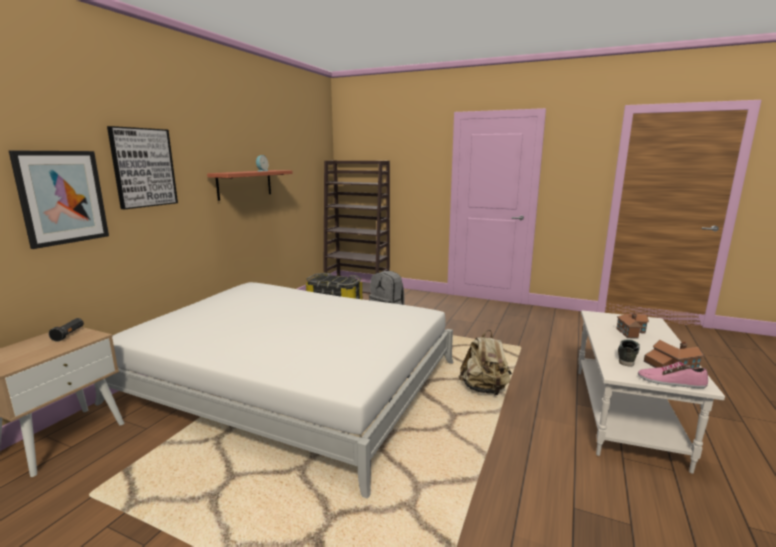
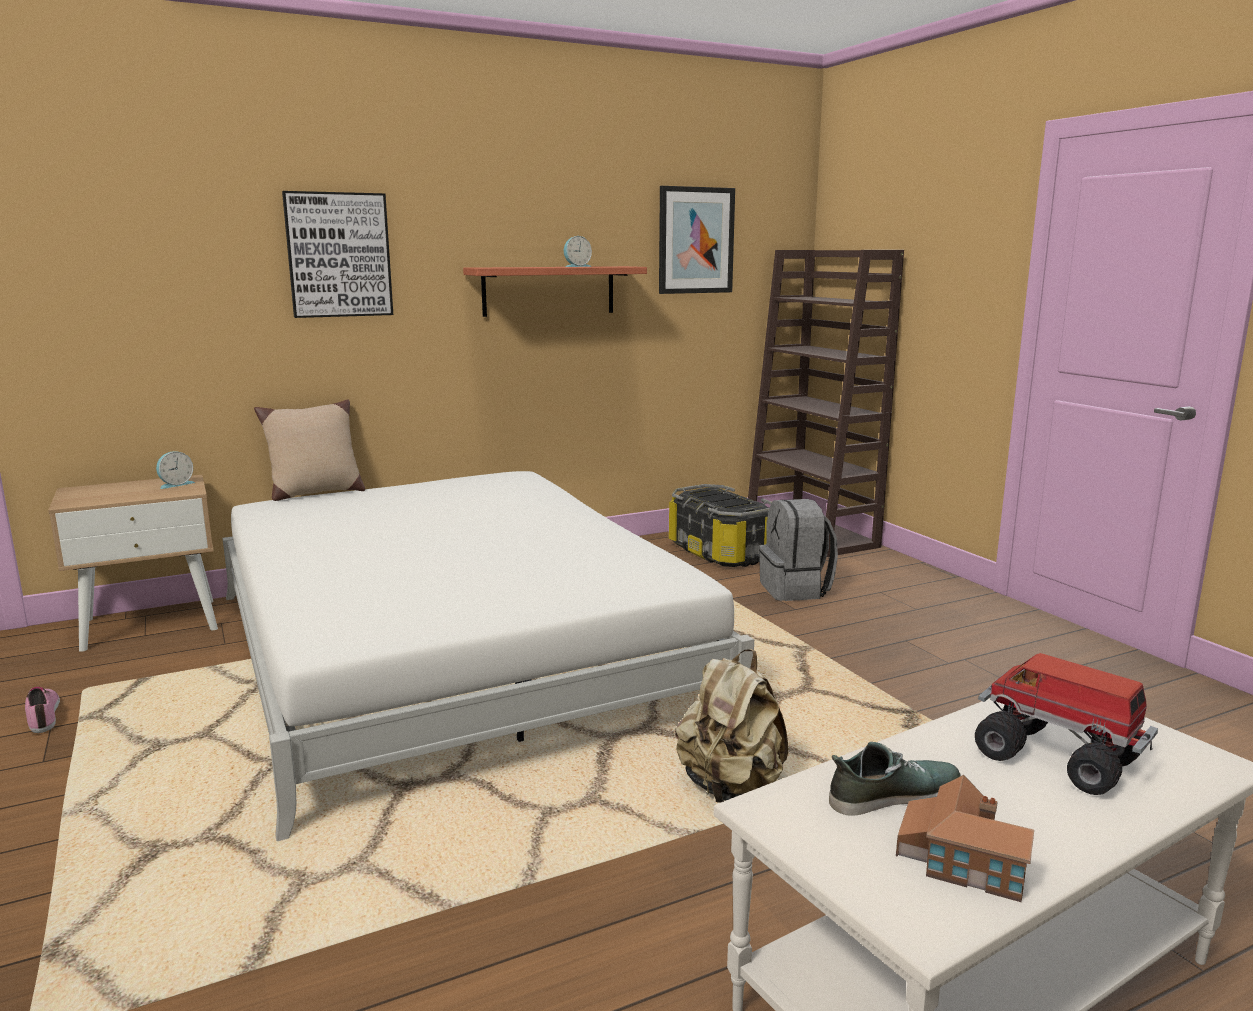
camera: 40 degrees right, 0 degrees up
picture [9,150,109,249] -> picture moved to [659,186,735,294]
black flashlight [49,318,84,342] -> alarm clock [156,451,195,489]
toy house [616,313,649,339] -> toy truck [975,653,1158,795]
shoe [638,362,708,388] -> shoe moved to [25,687,60,733]
none -> beige pillow [254,399,365,501]

